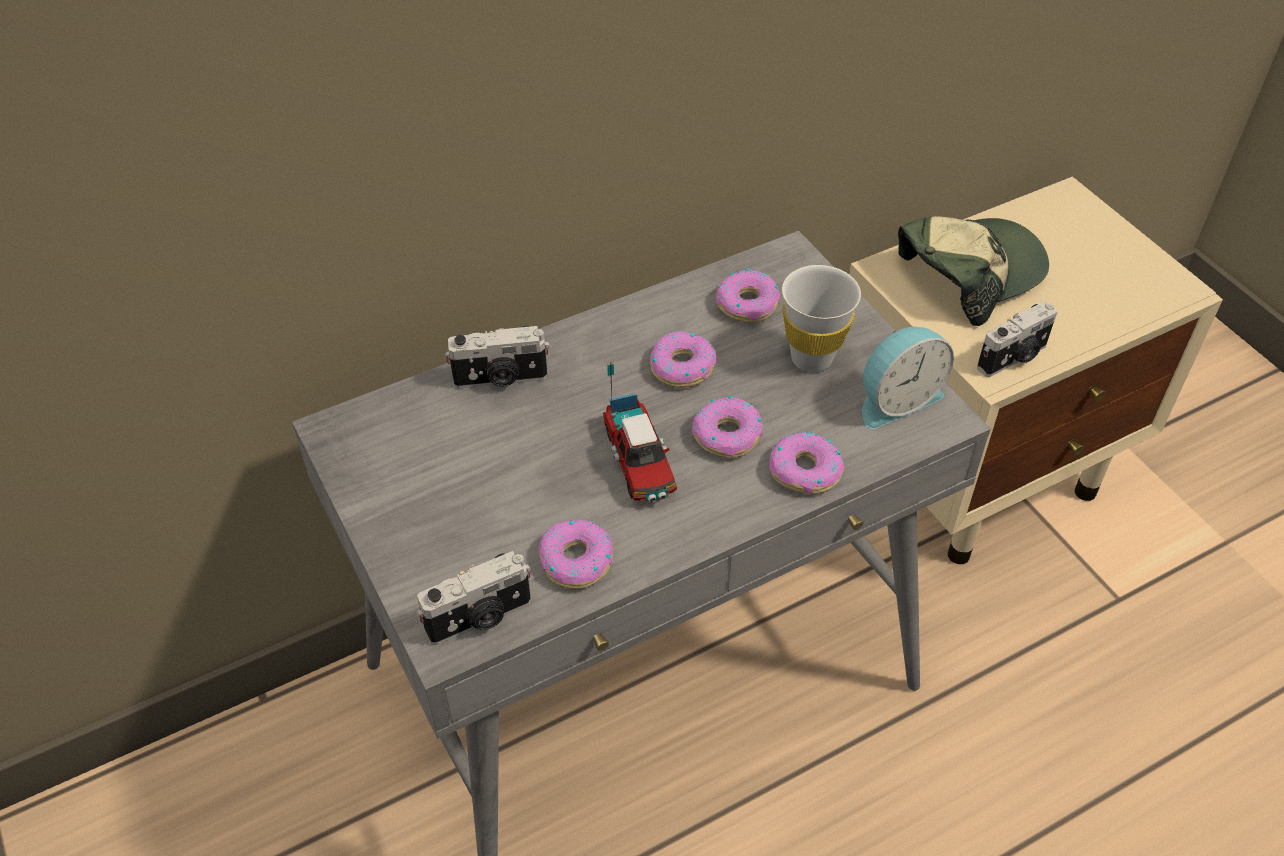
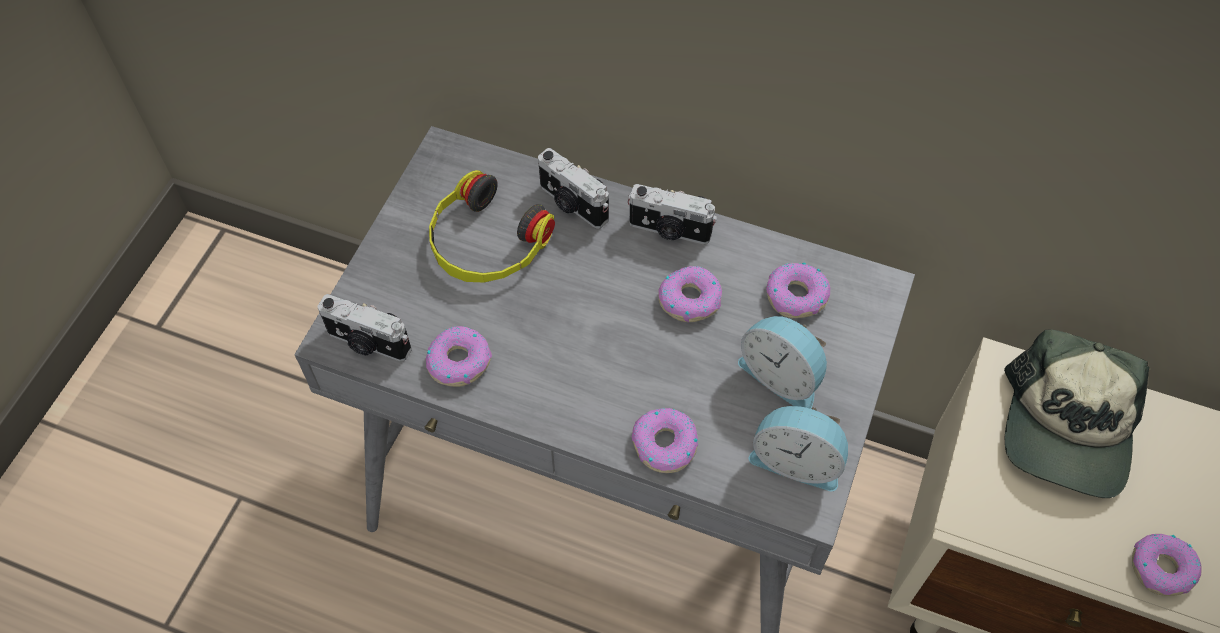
camera: 50 degrees right, 10 degrees up
toy truck [603,361,677,502] -> none
donut [692,396,763,458] -> donut moved to [1132,534,1201,596]
white cup [782,265,861,373] -> alarm clock [738,316,827,409]
cap [898,216,1049,326] -> cap turned 90 degrees clockwise [1004,329,1149,498]
camera [977,302,1057,377] -> camera moved to [627,184,717,245]
none -> headphones [429,170,555,282]

